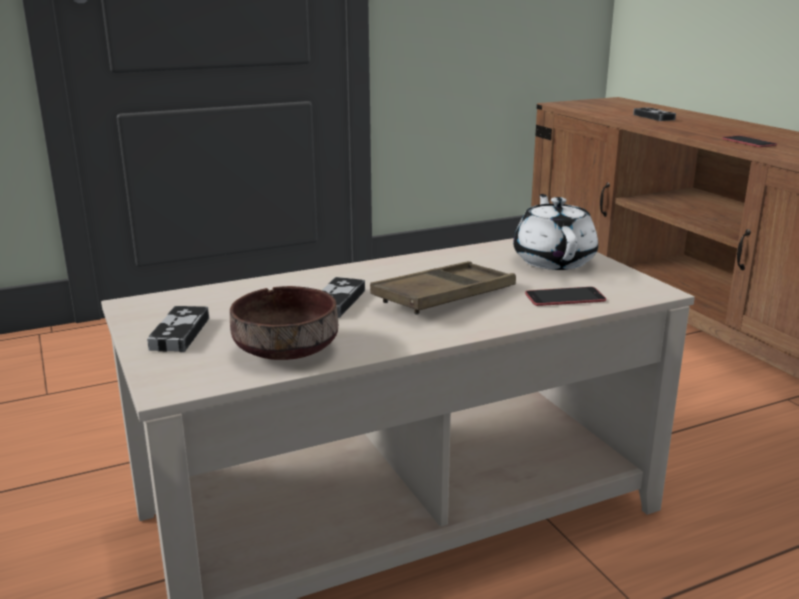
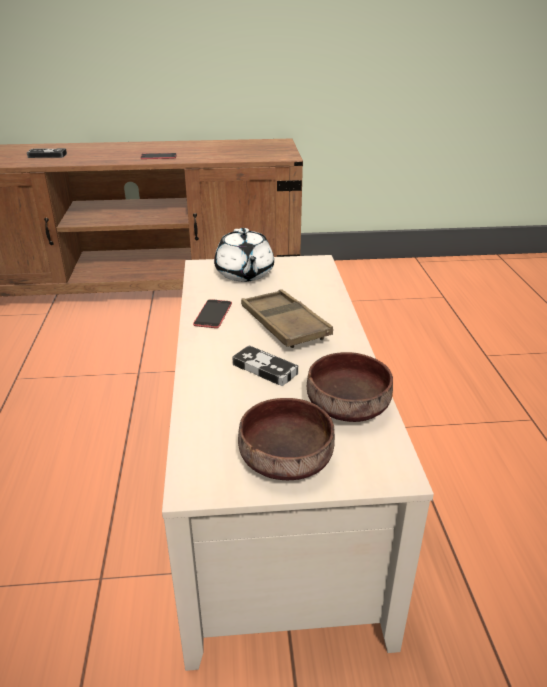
camera: 70 degrees left, 10 degrees up
game controller [147,306,209,352] -> brown bowl [238,398,335,480]
white teapot [513,194,598,270] -> white teapot turned 120 degrees counterclockwise [214,228,274,282]
phone [525,287,606,306] -> phone moved to [193,299,232,328]

